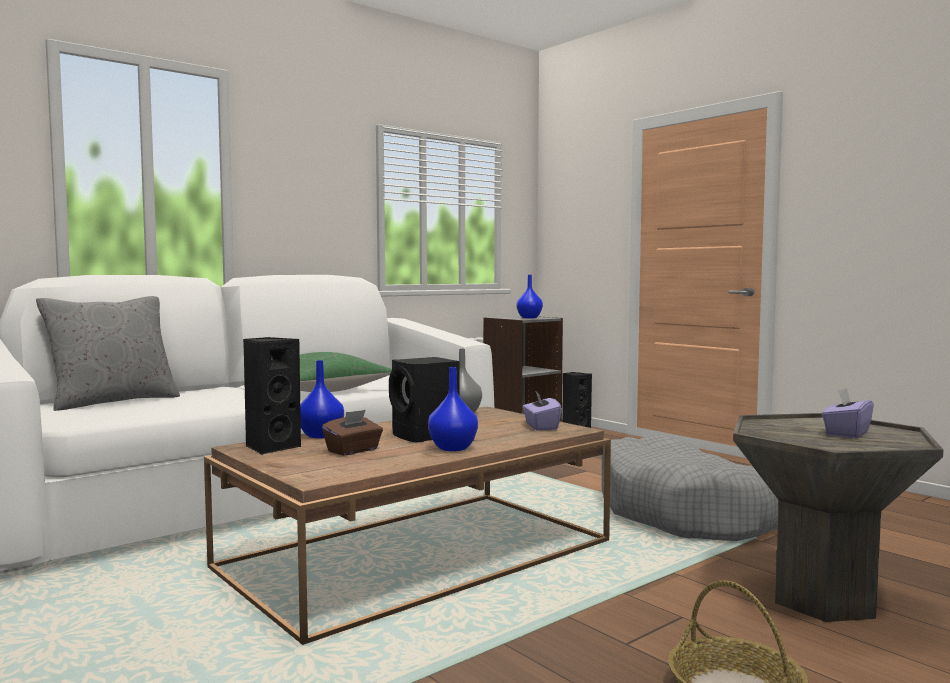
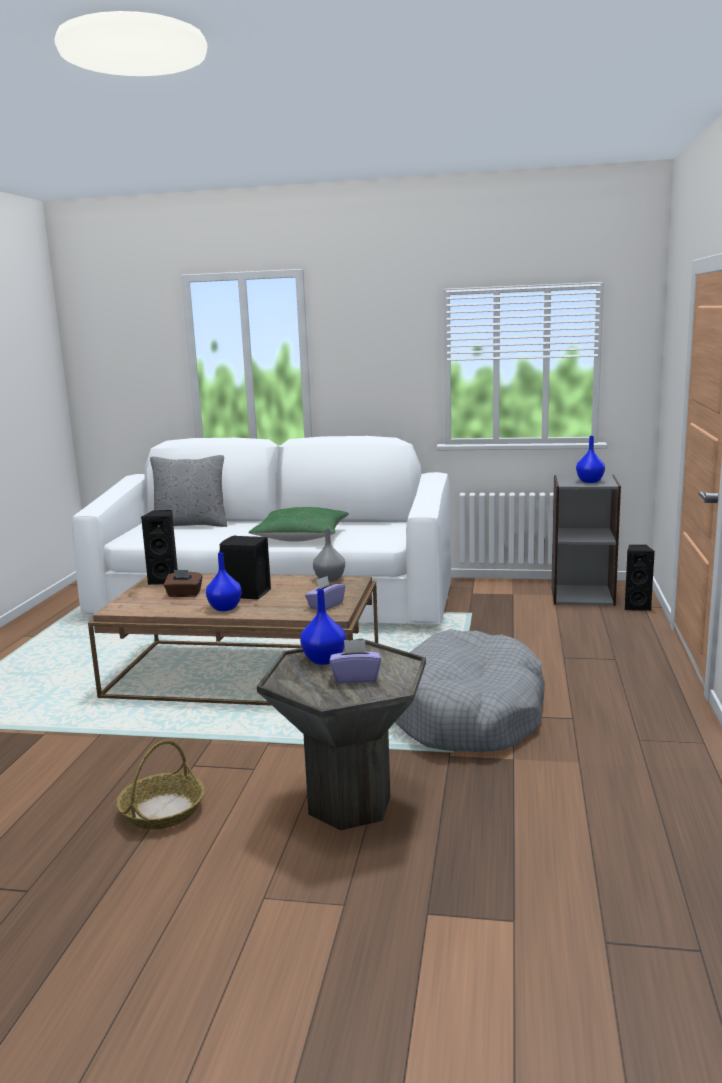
camera: 50 degrees right, 10 degrees up
blue vase [300,360,344,438] -> blue vase moved to [300,589,346,665]

